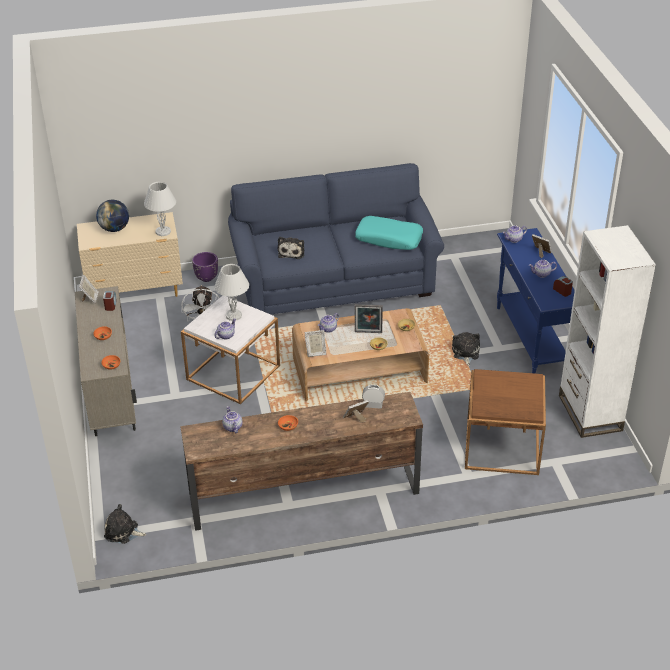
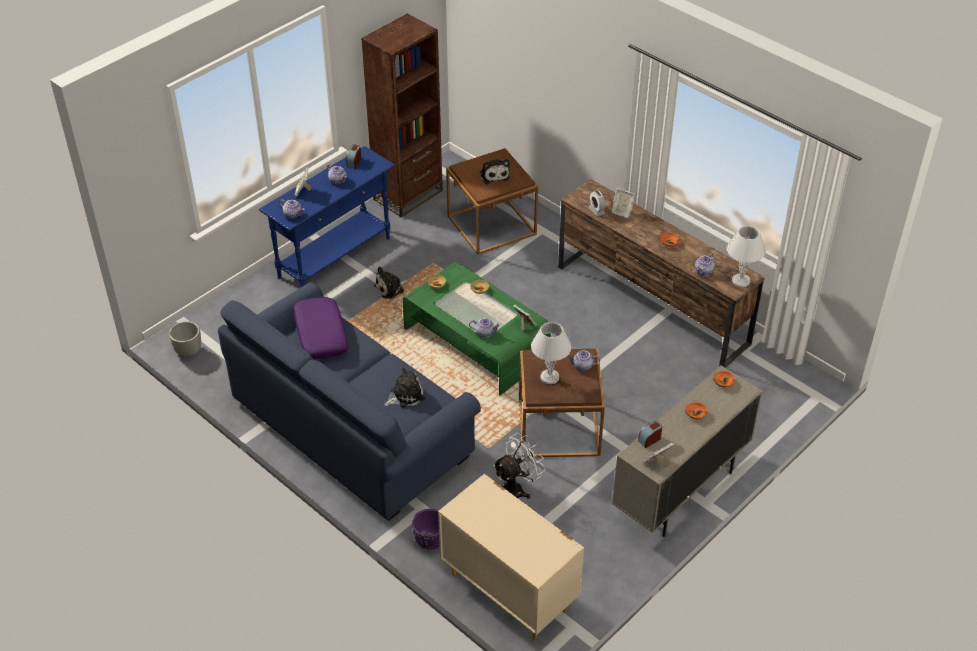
camera: 125 degrees left, 5 degrees up
globe [96,200,129,232] -> none
plush toy [104,504,146,544] -> plush toy moved to [479,159,510,184]
white table lamp [144,182,176,236] -> white table lamp moved to [727,226,766,287]
white side table [181,296,280,404] -> brown side table [519,349,605,458]
brown coffee table [292,308,429,401] -> green coffee table [402,262,551,396]
turquoise pillow [355,216,423,250] -> purple pillow [293,297,349,359]
picture frame [355,304,383,333] -> none
white bookcase [559,225,656,438] -> brown bookcase [361,14,443,217]
none -> grey planter [169,321,201,357]

